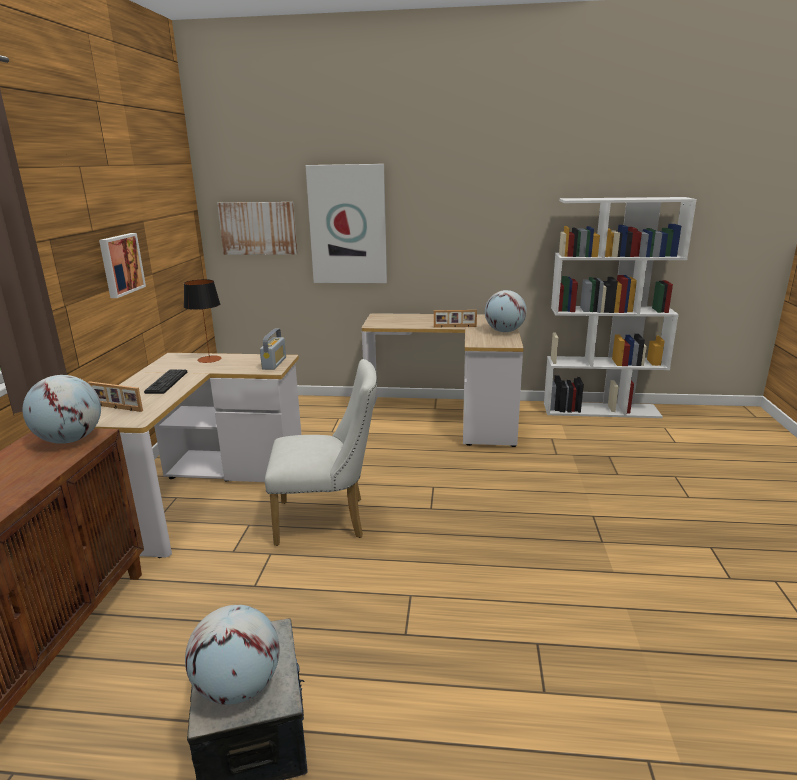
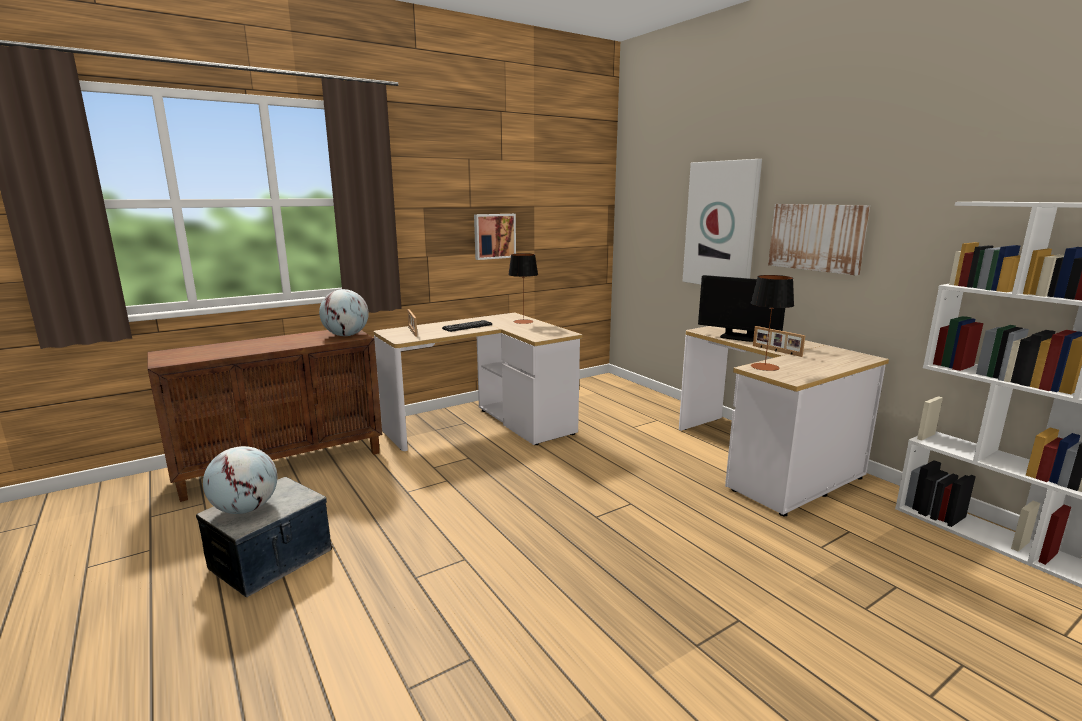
camera: 50 degrees right, 5 degrees down
picture [217,202,297,255] -> picture moved to [768,204,870,276]
radio [260,329,286,370] -> none
white chair [265,359,377,546] -> none
globe [485,290,527,332] -> none
none -> monitor [698,275,785,342]
none -> table lamp [751,275,794,371]

